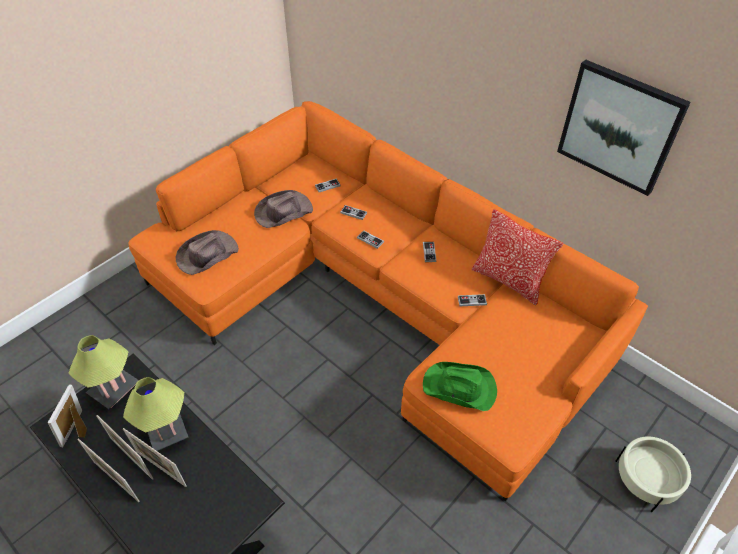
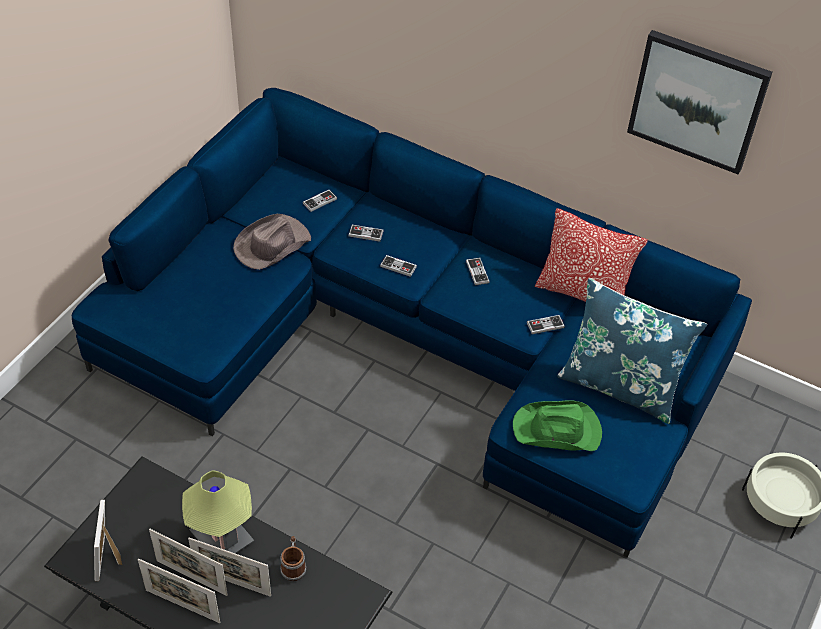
camera: 15 degrees left, 0 degrees up
table lamp [69,335,139,409] -> none
orange sofa [128,101,648,502] -> blue sofa [72,88,752,558]
brown hat [176,230,239,275] -> none
none -> mug [280,536,306,581]
none -> blue pillow [557,278,707,424]

